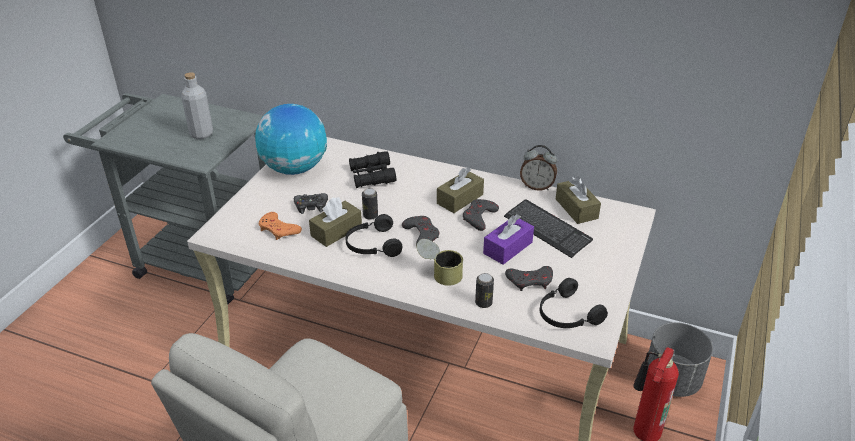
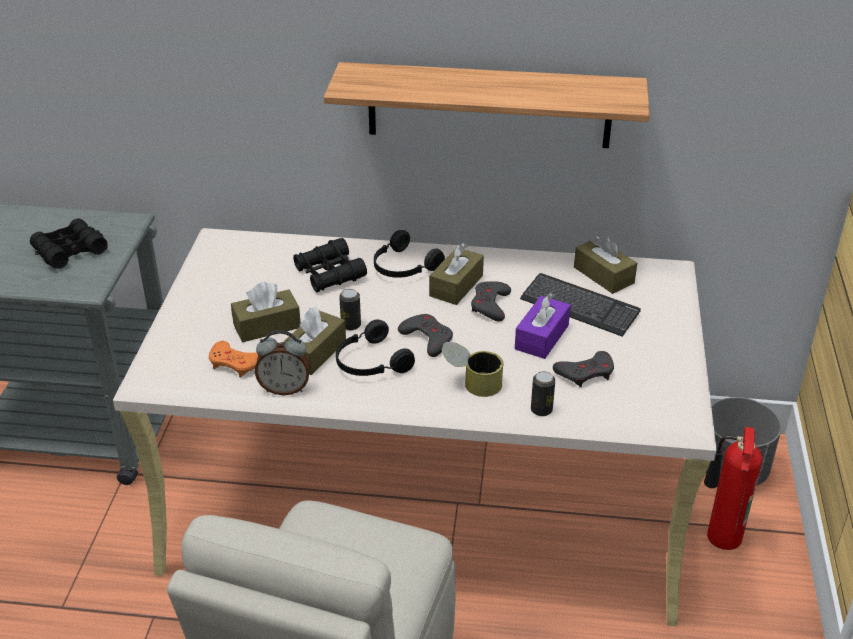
camera: 15 degrees left, 0 degrees up
grey bottle [181,72,213,139] -> black binoculars [30,219,108,269]
globe [255,104,327,175] -> none
black game controller [294,193,328,214] -> brown tissue box [231,282,301,342]
alarm clock [520,145,557,190] -> alarm clock moved to [255,330,311,395]
black headphones [540,278,608,328] -> black headphones moved to [374,230,445,278]
none -> shelf [324,62,650,148]

